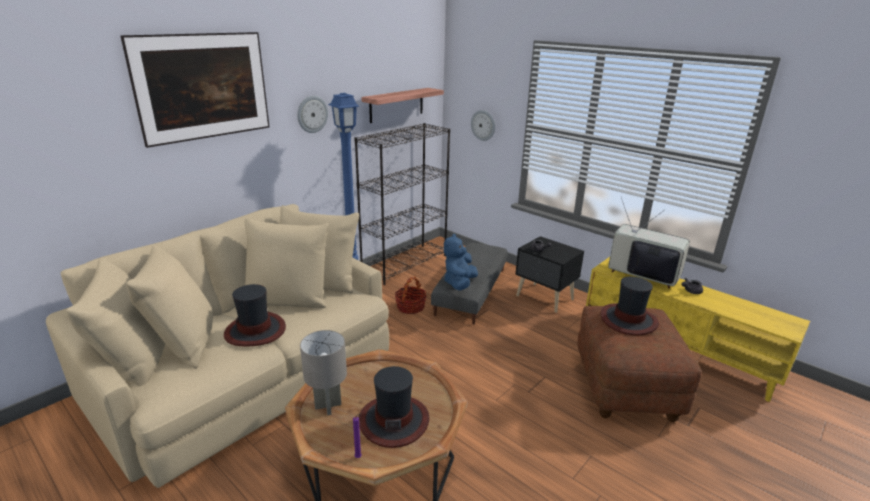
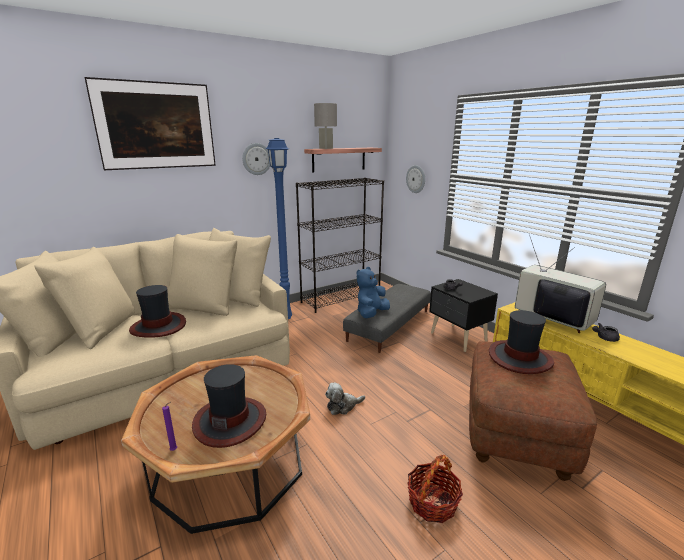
camera: 15 degrees right, 5 degrees down
grey table lamp [300,330,347,415] -> grey table lamp moved to [314,103,337,149]
basket [395,276,427,314] -> basket moved to [407,455,463,523]
none -> plush toy [325,382,365,415]

